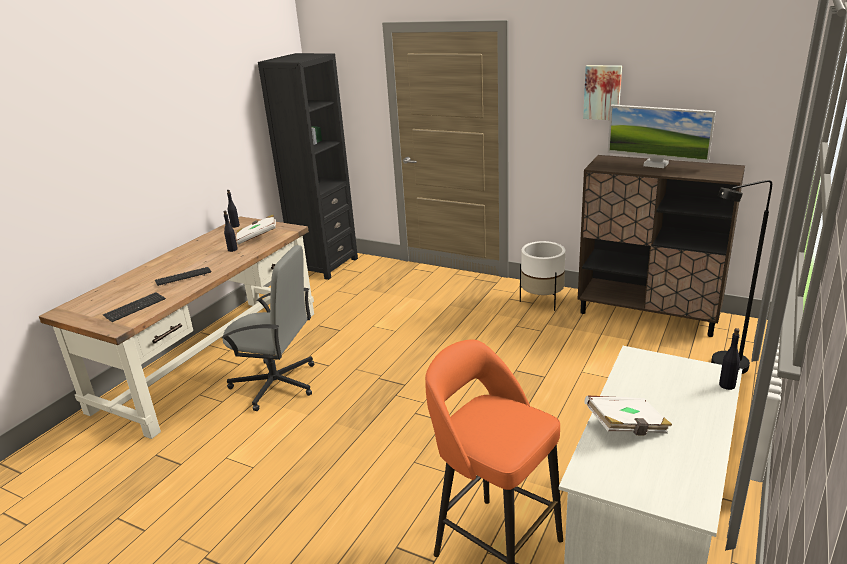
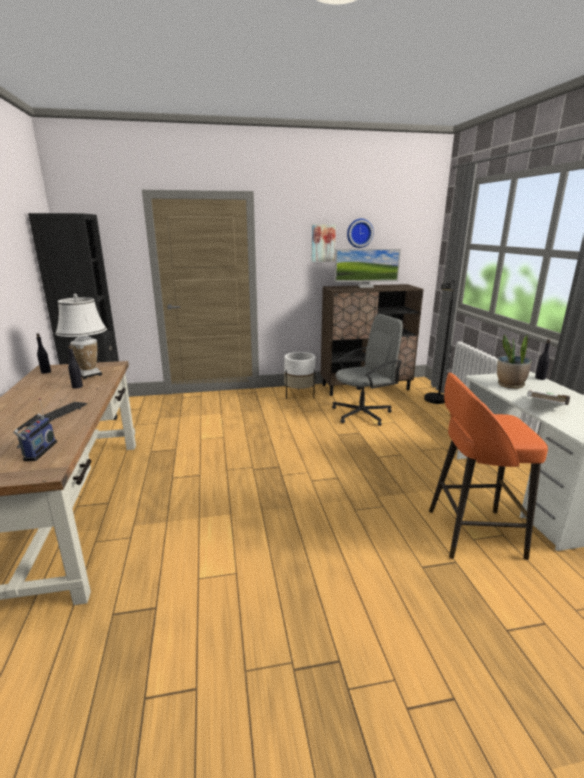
camera: 40 degrees left, 5 degrees down
keyboard [103,292,166,322] -> radio [13,398,57,461]
grey office chair [221,245,314,411] -> grey office chair moved to [332,314,403,426]
white book [236,215,276,244] -> white table lamp [55,294,107,379]
none -> wall clock [347,219,374,248]
none -> potted plant [497,334,532,389]

